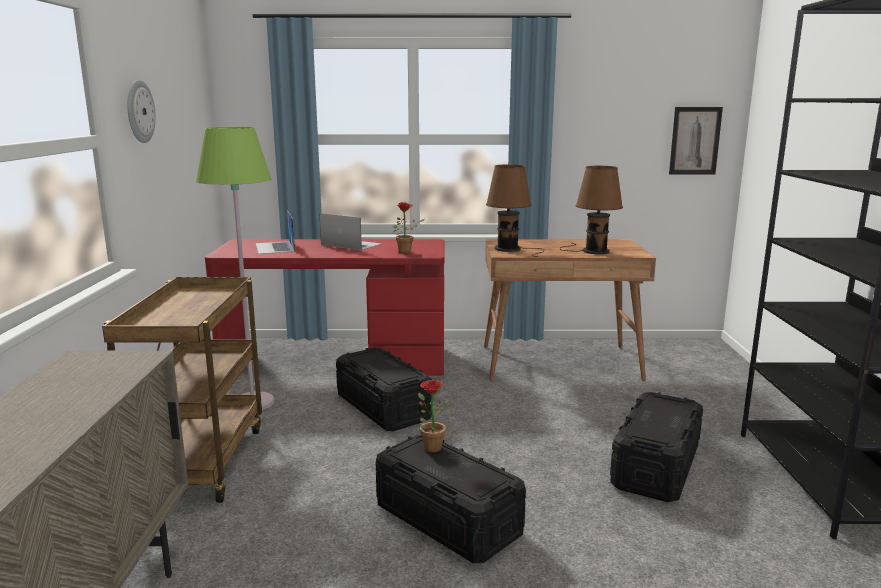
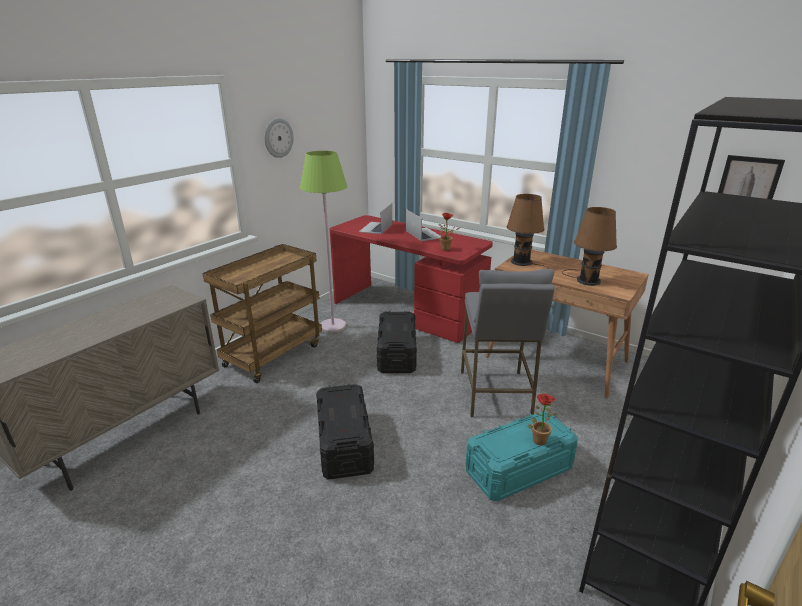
camera: 35 degrees right, 10 degrees up
potted plant [418,380,450,453] -> potted plant moved to [528,394,557,445]
black storage box [610,392,703,502] -> turquoise storage box [465,411,578,501]
none -> grey stool [461,269,555,417]

